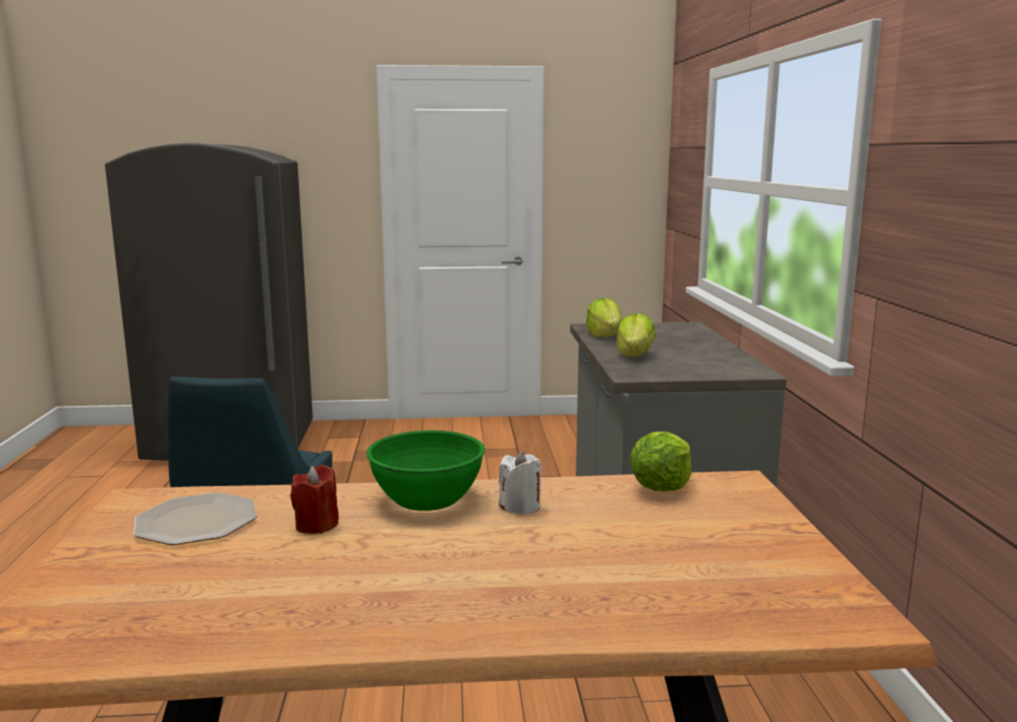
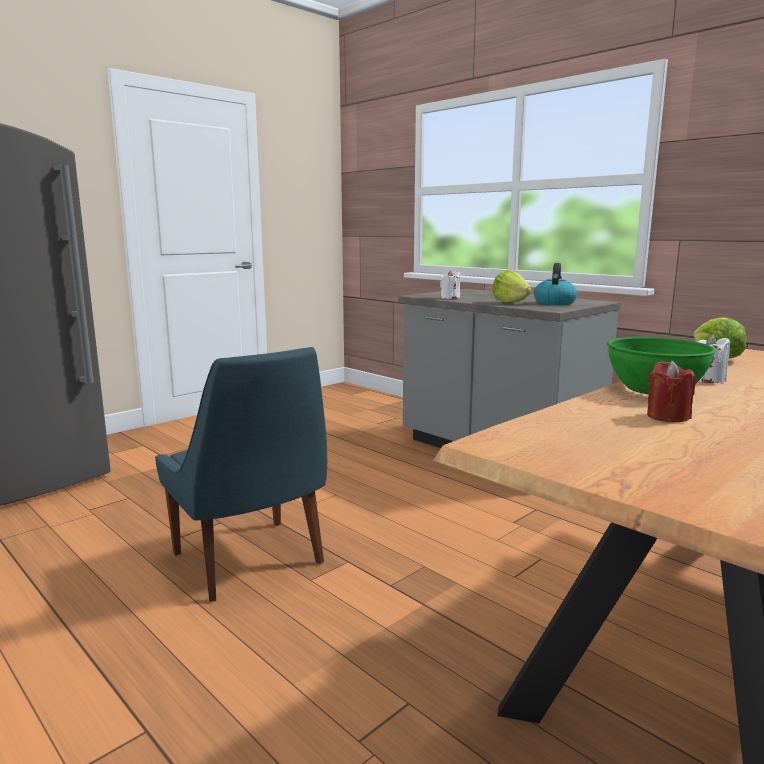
camera: 40 degrees left, 0 degrees up
plate [134,493,257,545] -> none
lettuce [586,298,622,337] -> white candle [440,270,460,299]
none -> kettle [534,263,577,305]

